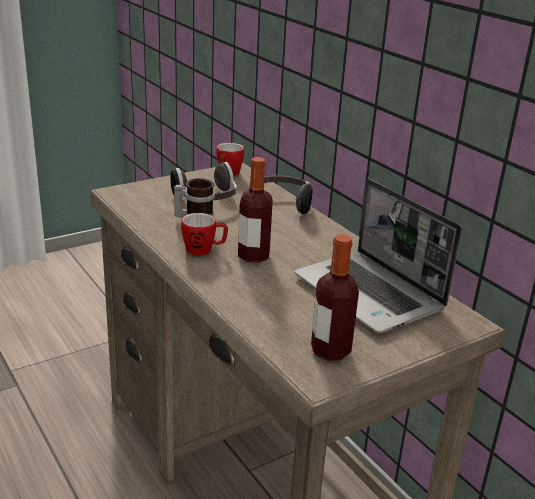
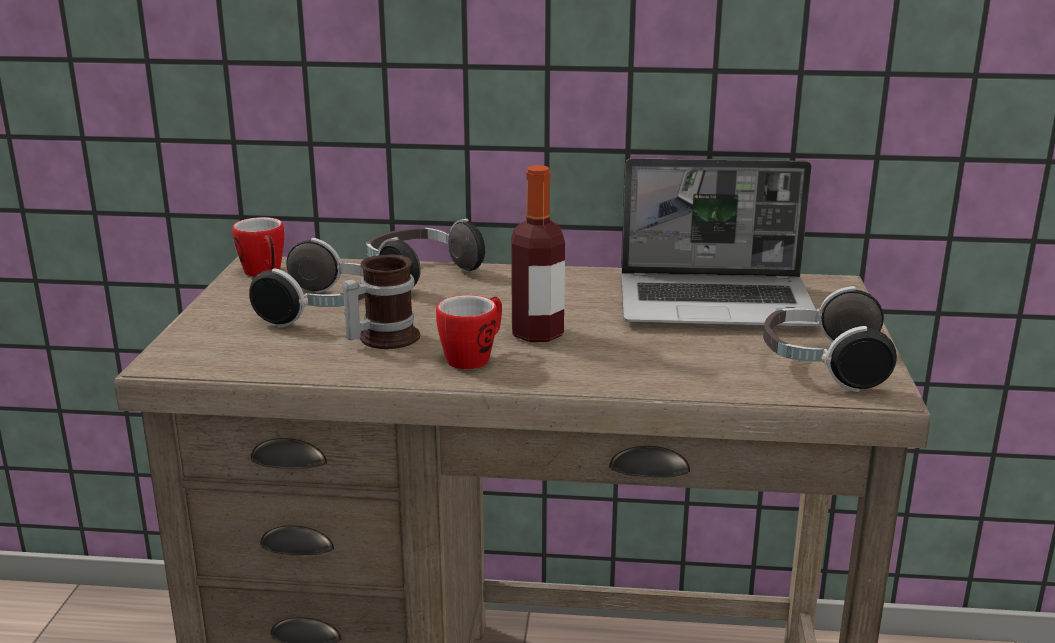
camera: 50 degrees left, 5 degrees down
bottle [311,235,359,361] -> headphones [763,286,897,392]

